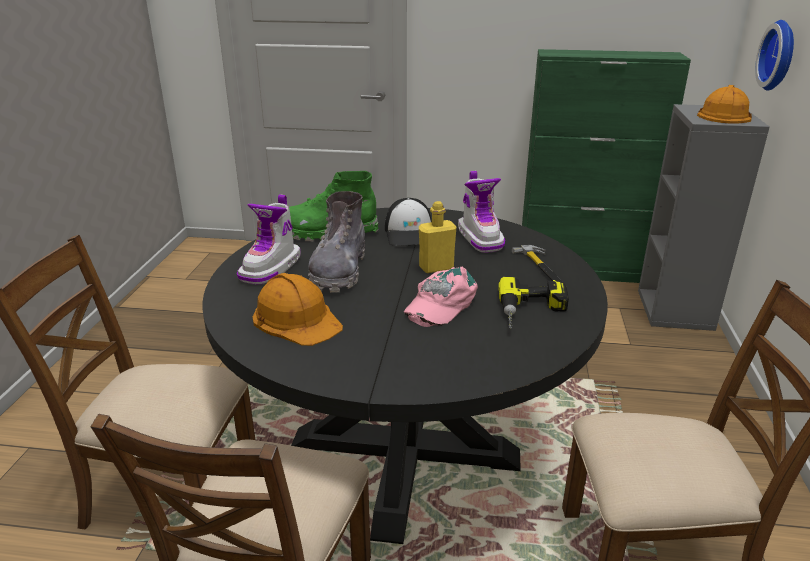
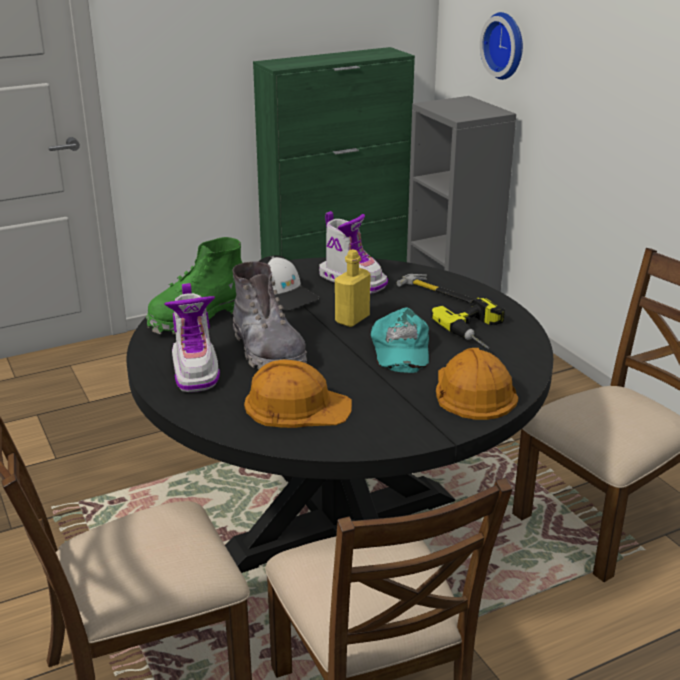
camera: 35 degrees left, 0 degrees up
pink cap [404,267,478,327] -> turquoise cap [371,308,429,373]
orange hard hat [697,85,752,124] -> orange hard hat moved to [436,348,518,420]

